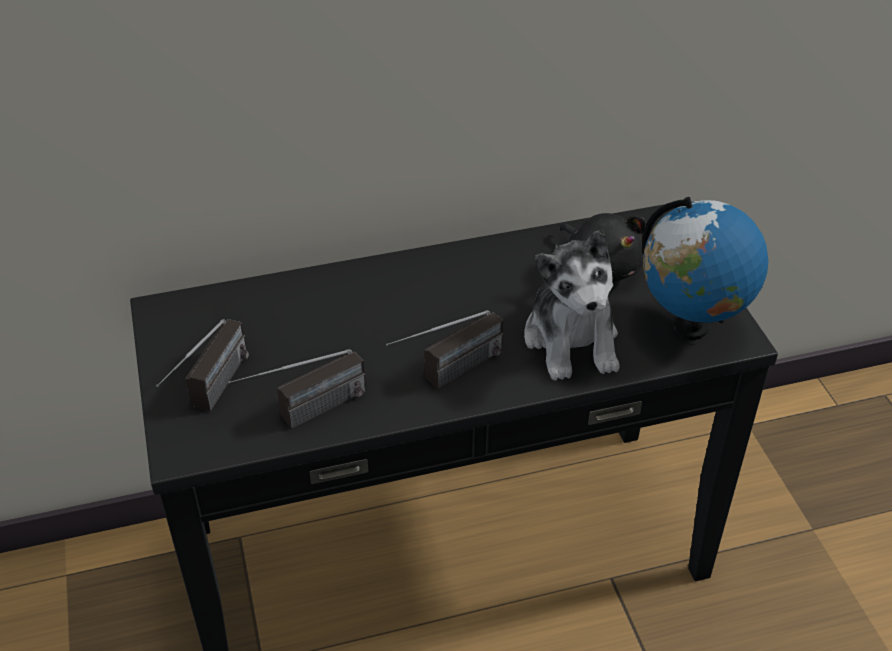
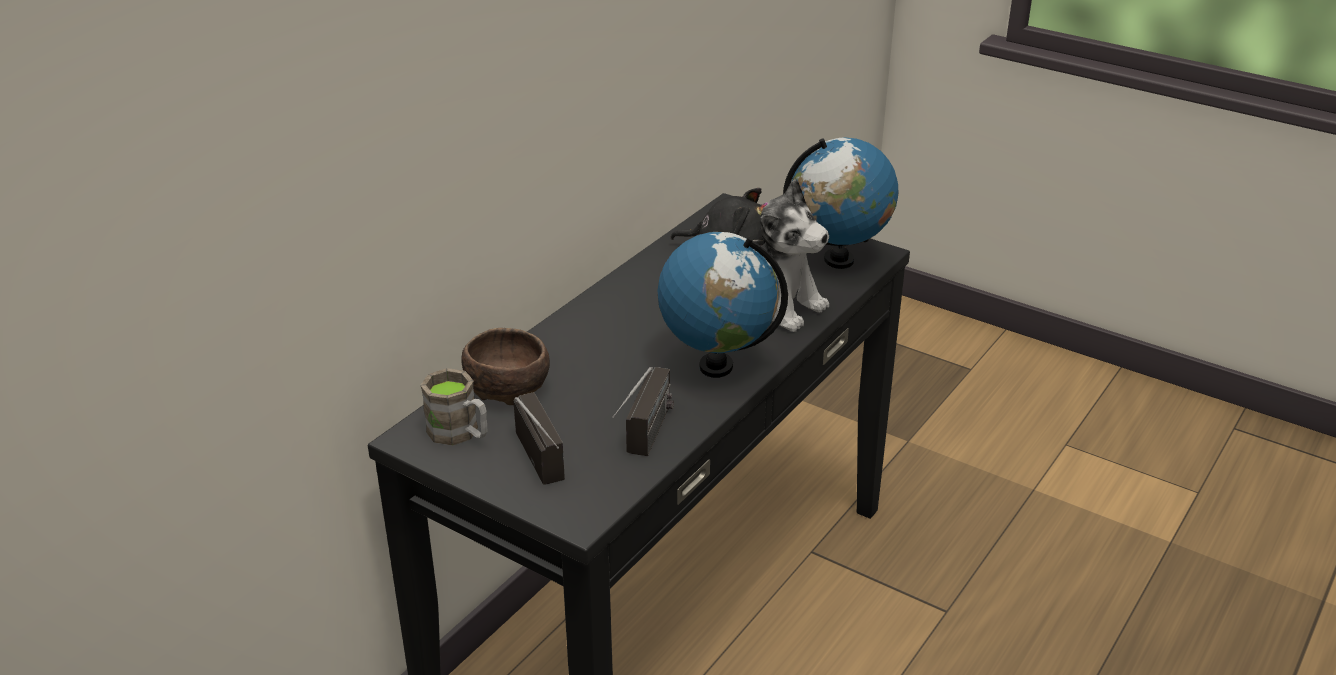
camera: 40 degrees left, 10 degrees down
radio [386,310,503,389] -> globe [657,232,788,378]
none -> brown mug [420,368,487,446]
none -> brown bowl [461,328,550,405]

